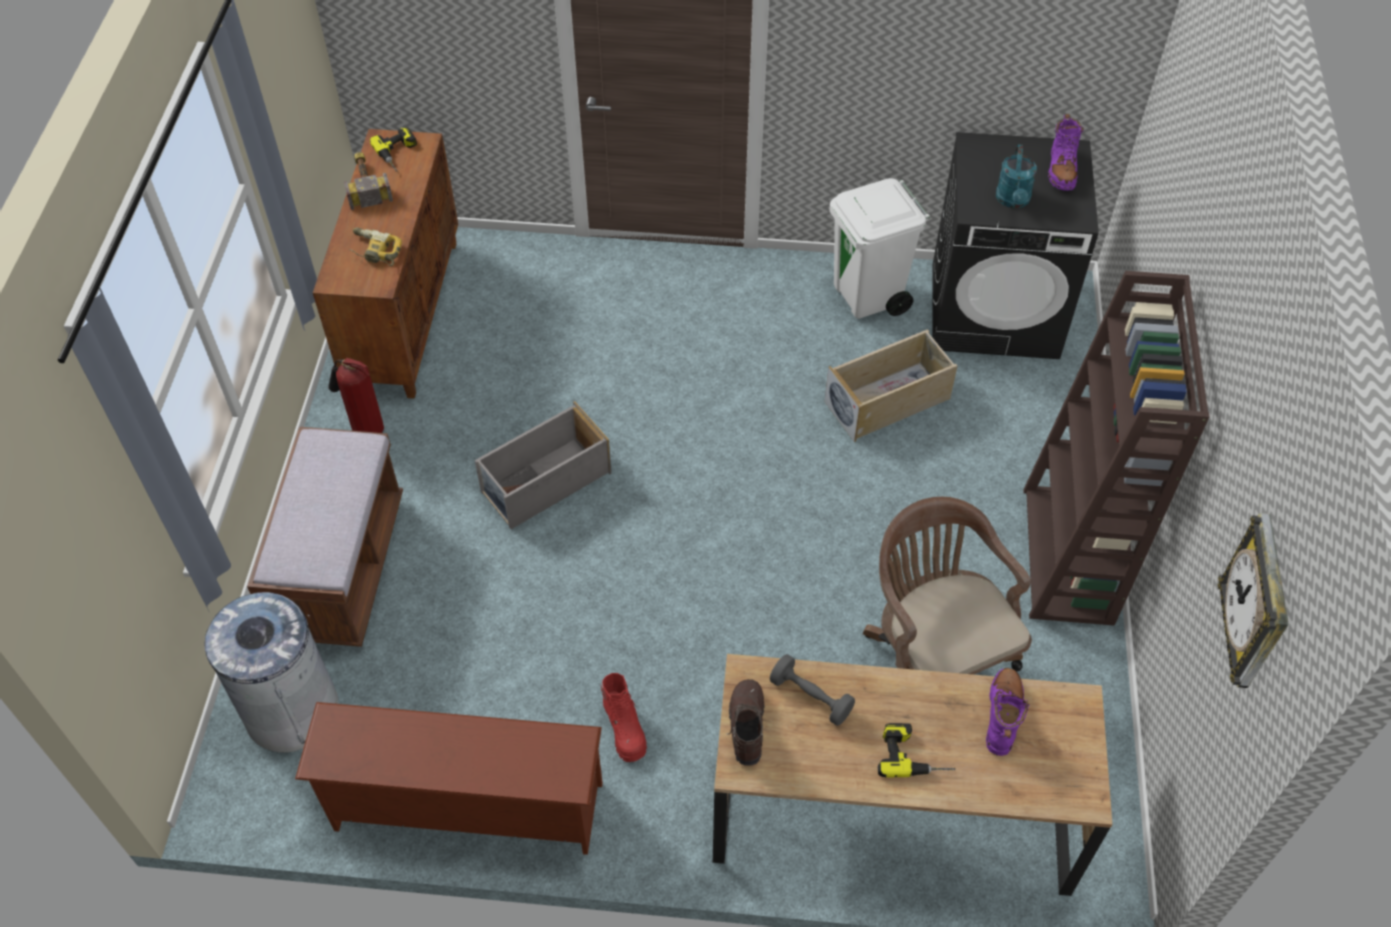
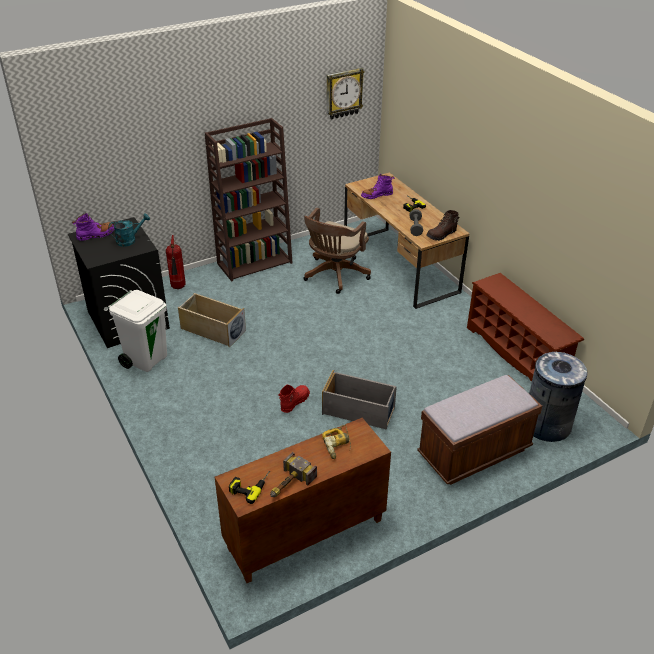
camera: 125 degrees left, 15 degrees down
fire extinguisher [328,358,384,433] -> fire extinguisher moved to [166,235,186,289]
red boot [601,673,647,762] -> red boot moved to [278,385,310,413]

